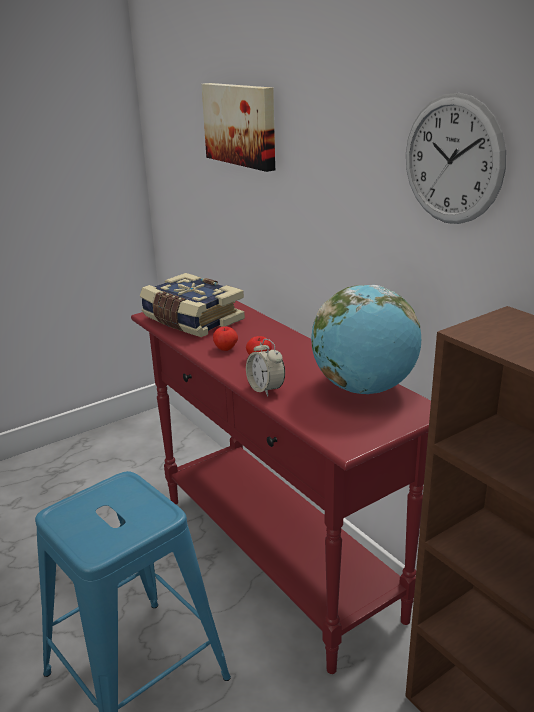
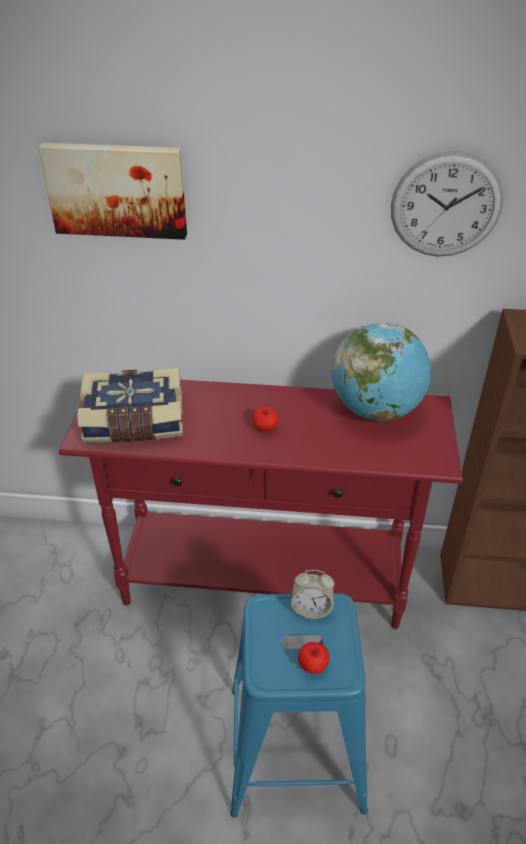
camera: 50 degrees left, 15 degrees up
apple [213,326,238,351] -> apple moved to [298,642,330,674]
alarm clock [246,339,285,397] -> alarm clock moved to [291,570,334,619]

